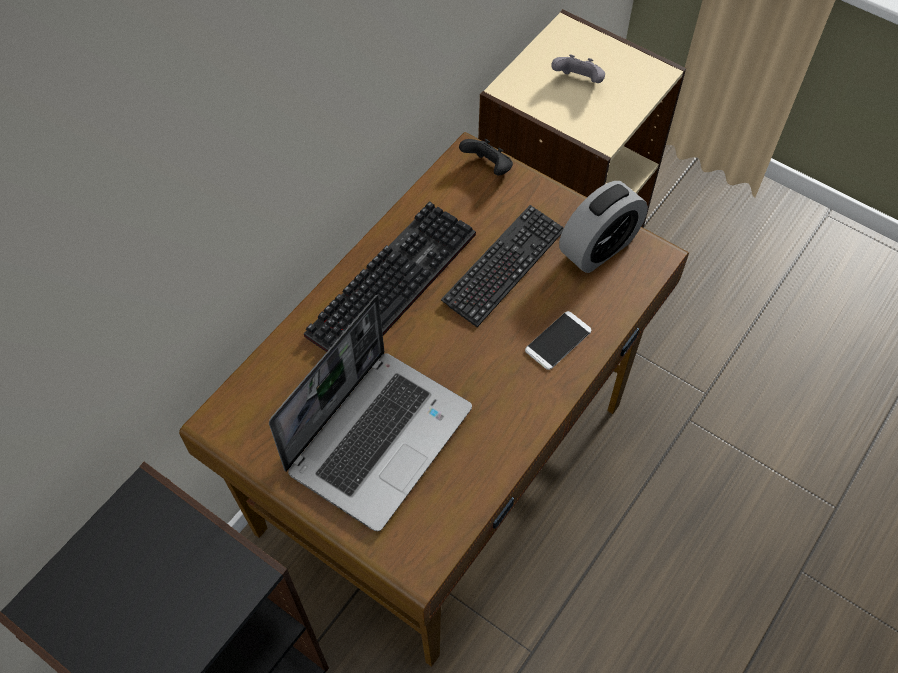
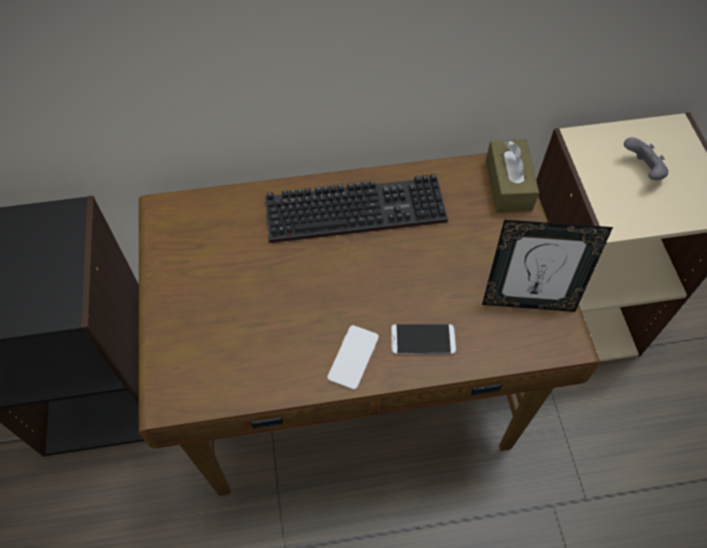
camera: 45 degrees right, 0 degrees up
laptop [269,295,472,531] -> none
keyboard [441,205,564,327] -> none
black game controller [459,139,513,176] -> brown tissue box [486,139,539,213]
alarm clock [559,181,648,273] -> picture frame [482,220,613,312]
none -> phone [328,325,379,390]

